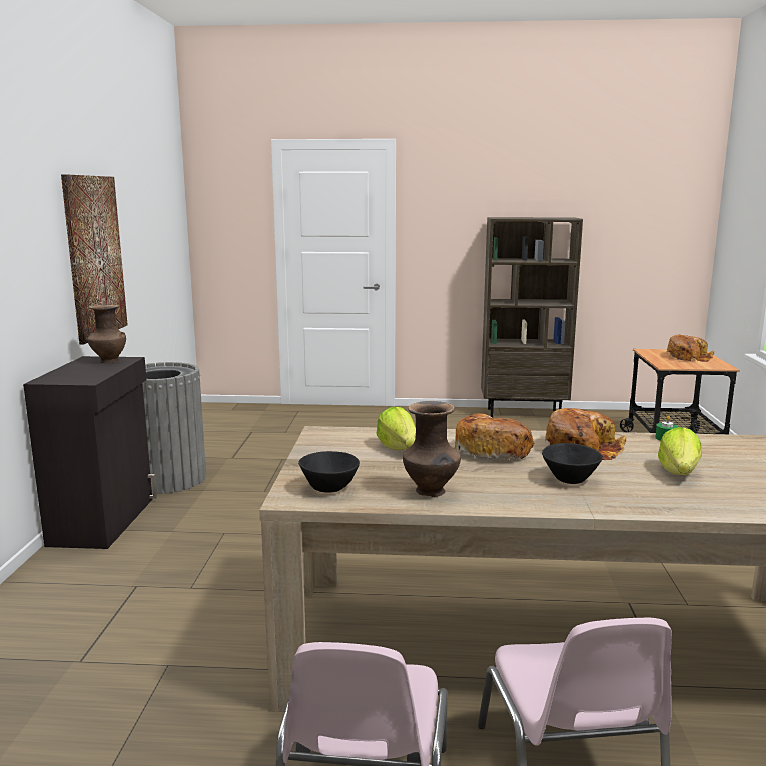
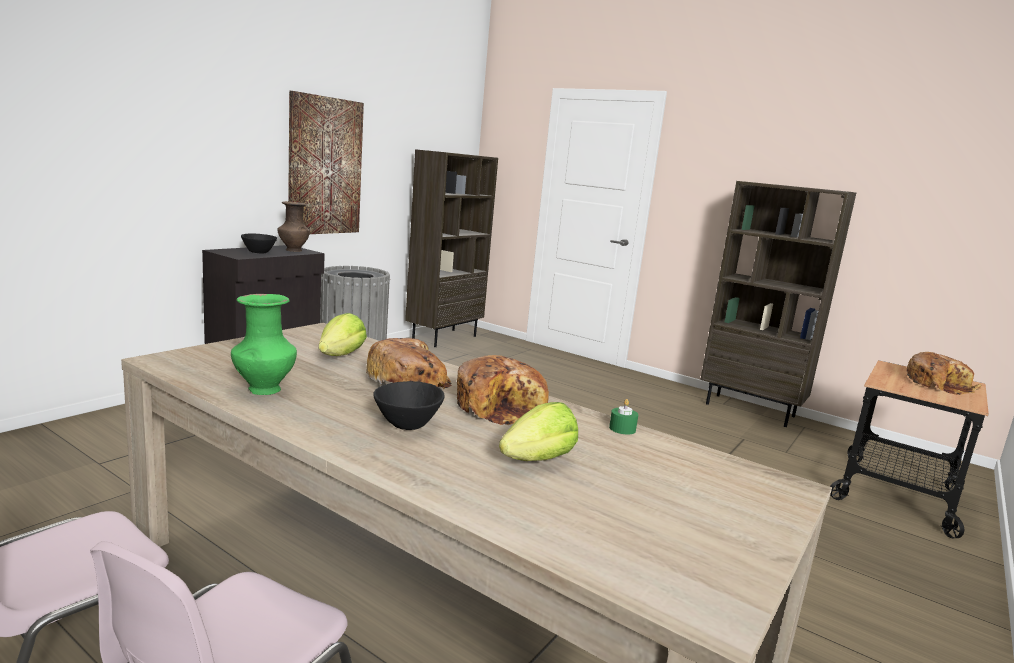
camera: 30 degrees right, 0 degrees up
black bowl [298,451,360,492] -> black bowl moved to [241,234,277,253]
brown vase [403,401,461,497] -> green vase [231,294,297,395]
none -> brown bookcase [405,149,498,347]

